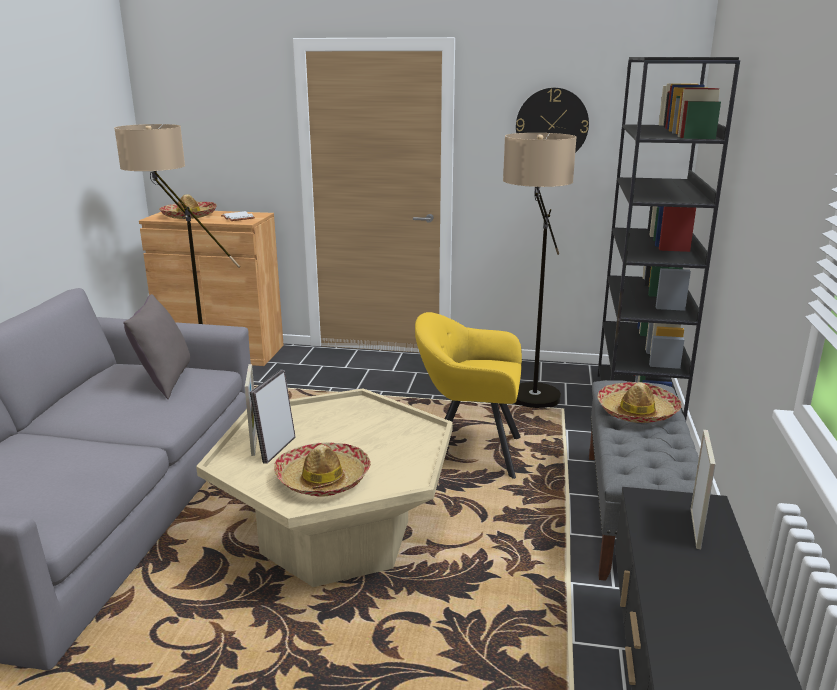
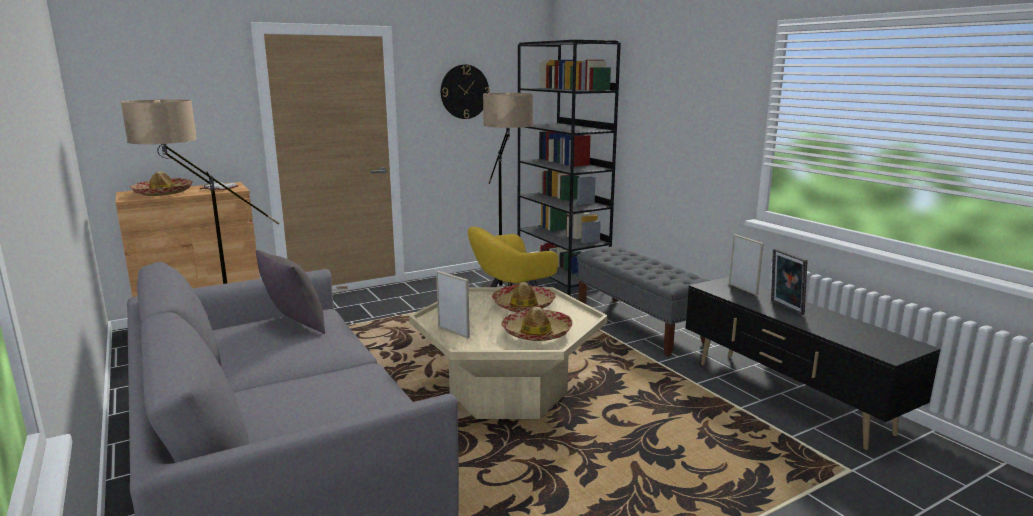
camera: 40 degrees left, 5 degrees down
picture frame [250,370,295,464] -> picture frame moved to [771,249,807,315]
hat [597,382,682,423] -> hat moved to [492,282,556,312]

